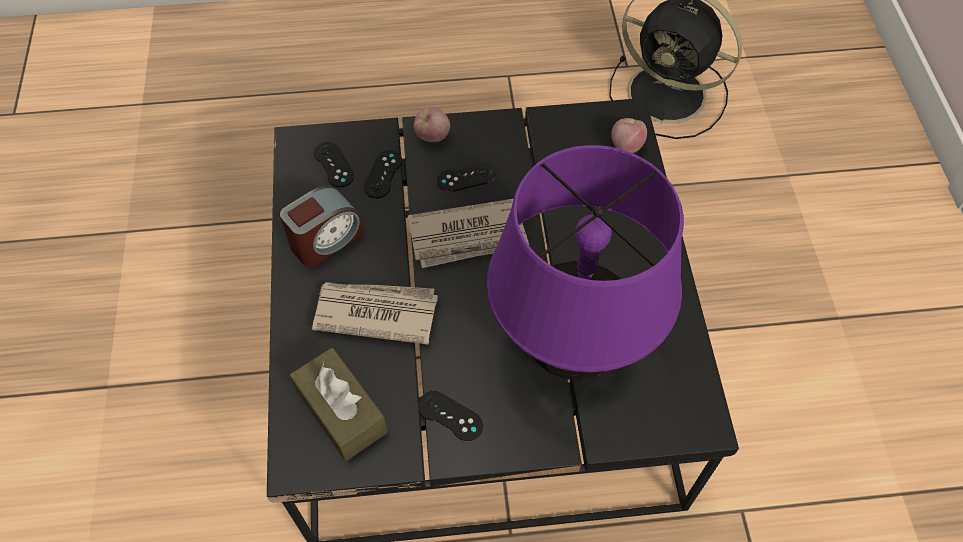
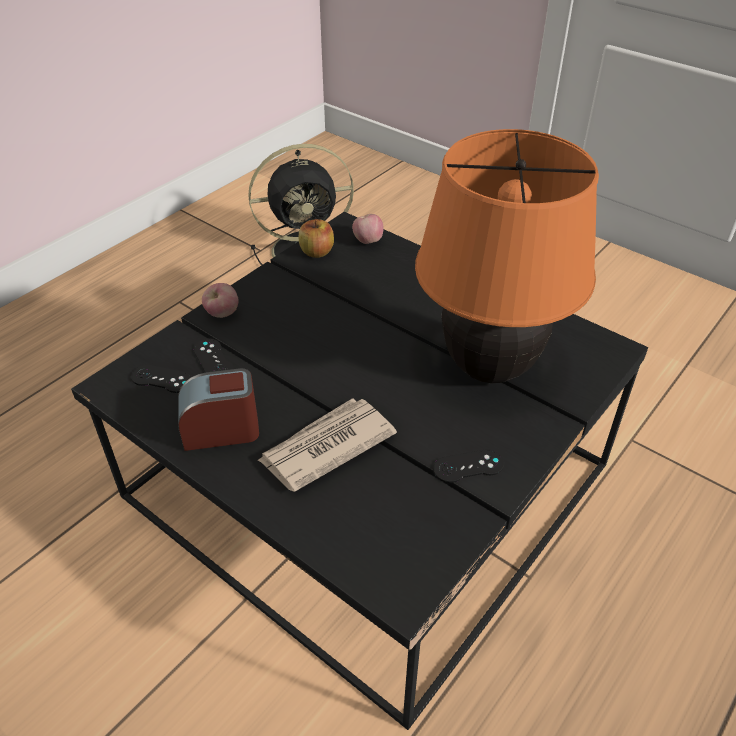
camera: 45 degrees left, 15 degrees down
alarm clock [280,186,364,267] -> alarm clock turned 105 degrees counterclockwise [178,368,259,451]
brown tissue box [290,348,388,461] -> none
newspaper [408,199,529,268] -> none
black game controller [437,162,496,192] -> none
purple table lamp [487,145,684,380] -> orange table lamp [415,129,599,383]
none -> apple [299,219,334,258]

